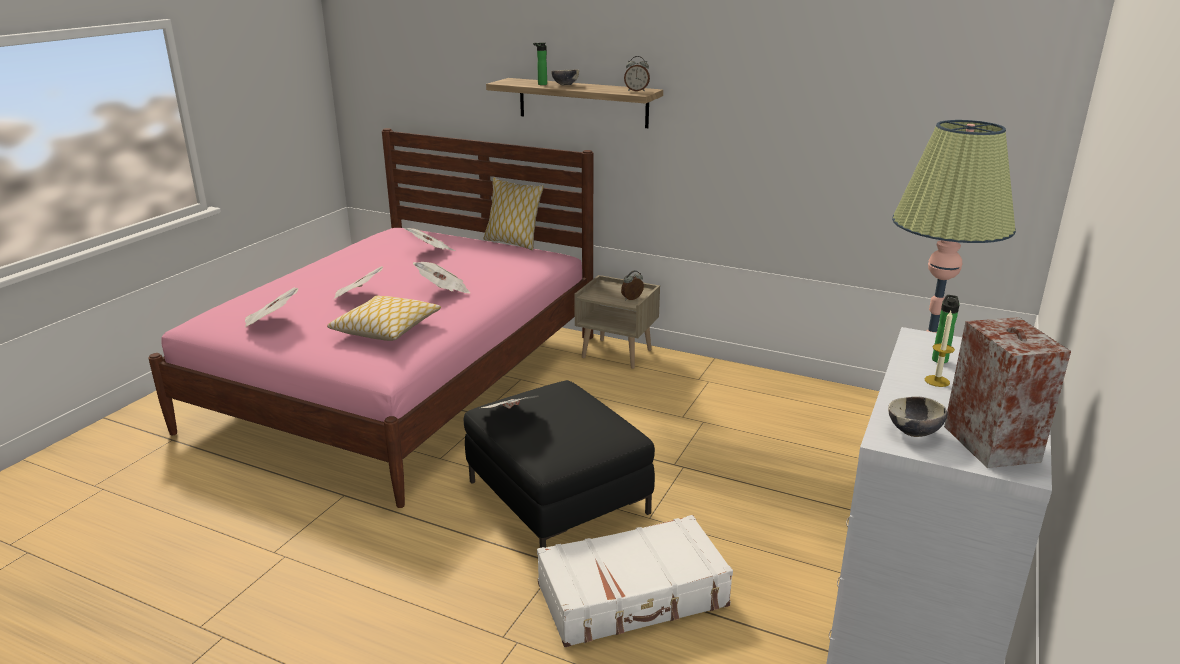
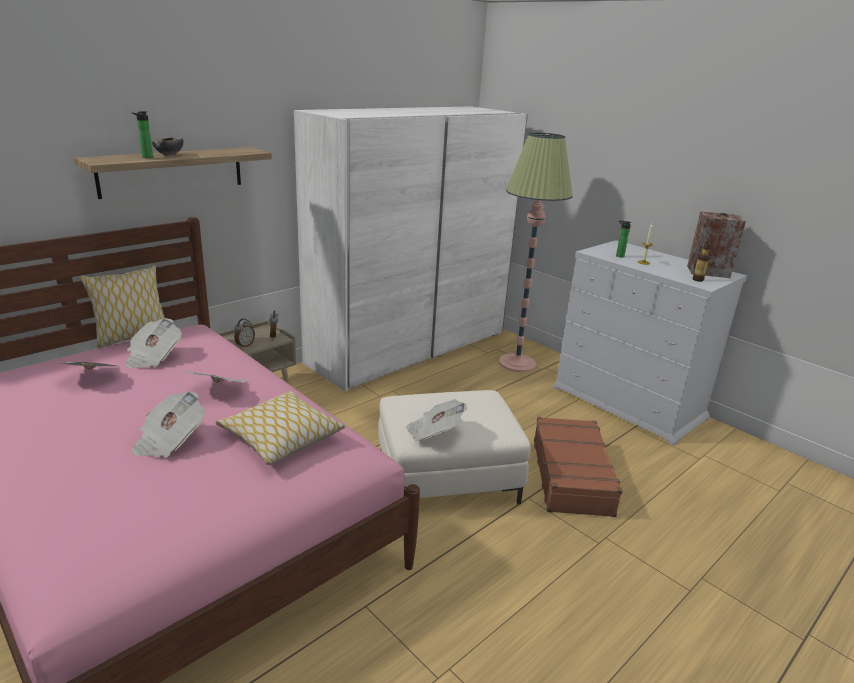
camera: 70 degrees left, 0 degrees up
newspaper [244,287,298,328] -> newspaper moved to [124,318,182,368]
black ottoman [464,380,655,548] -> white ottoman [378,390,531,504]
white suitcase [537,515,733,647] -> brown suitcase [534,417,622,517]
alarm clock [624,56,650,92] -> alarm clock moved to [234,319,255,348]
bowl [888,396,947,437] -> bottle [693,242,710,282]
none -> white wardrobe [294,106,528,392]

